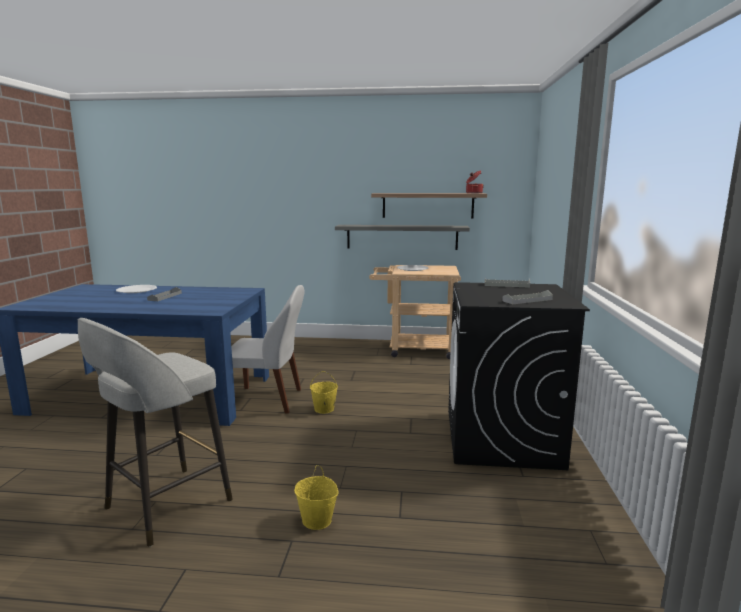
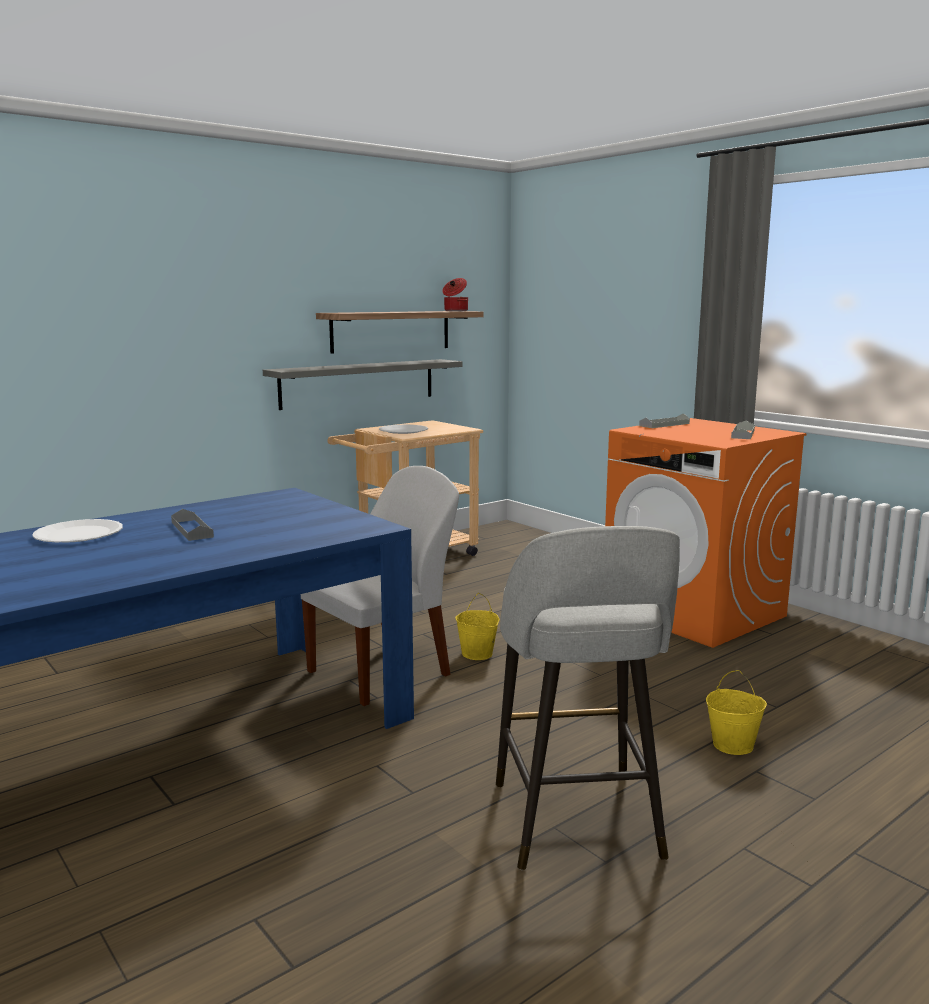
camera: 45 degrees left, 0 degrees up
black washing machine [448,282,590,470] -> orange washing machine [605,418,807,648]

